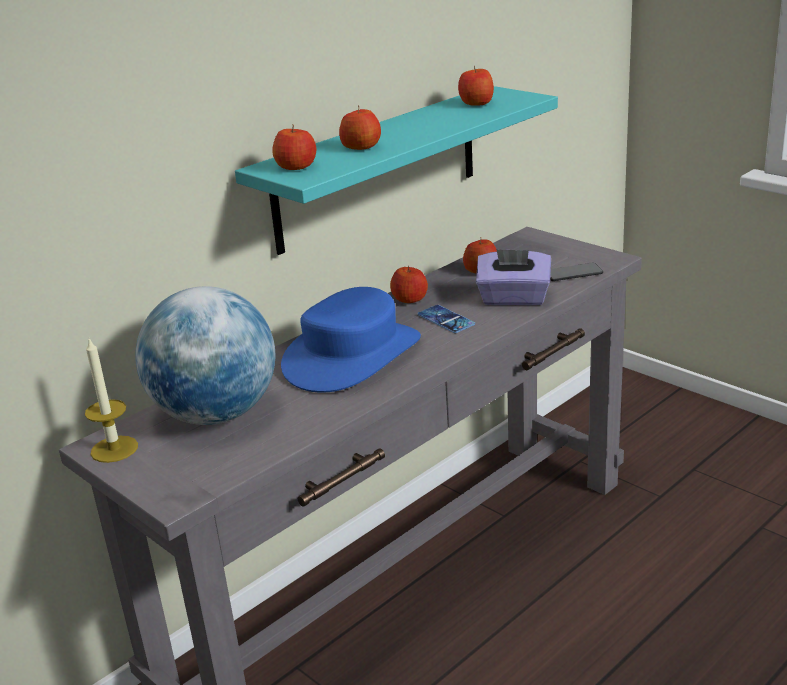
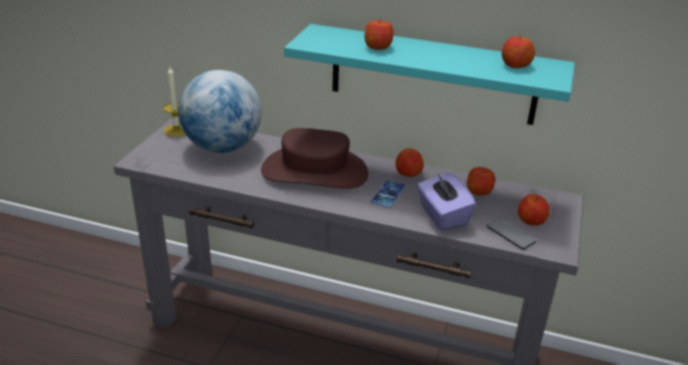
camera: 60 degrees right, 5 degrees up
apple [272,125,316,170] -> apple moved to [518,194,550,226]
blue hat [281,287,421,393] -> brown hat [261,128,368,189]

